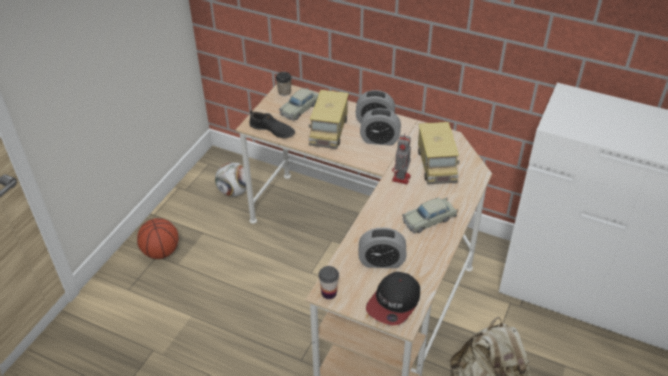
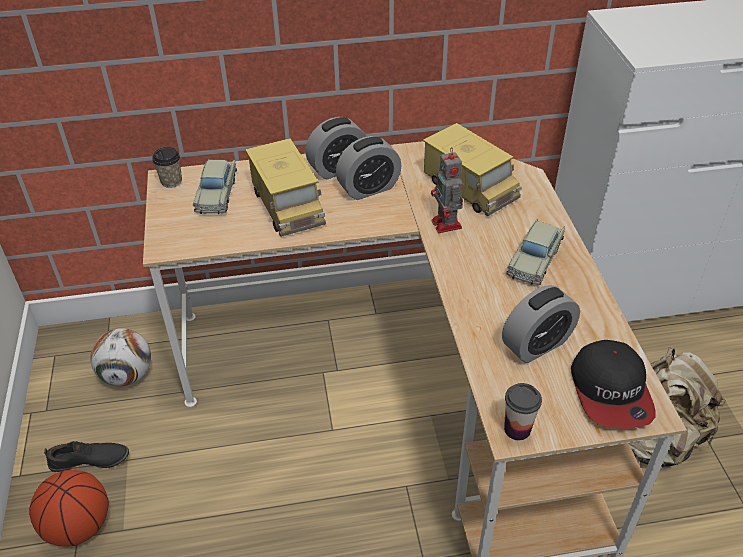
camera: 35 degrees left, 0 degrees up
black shoe [249,110,295,138] -> black shoe moved to [44,441,129,472]

